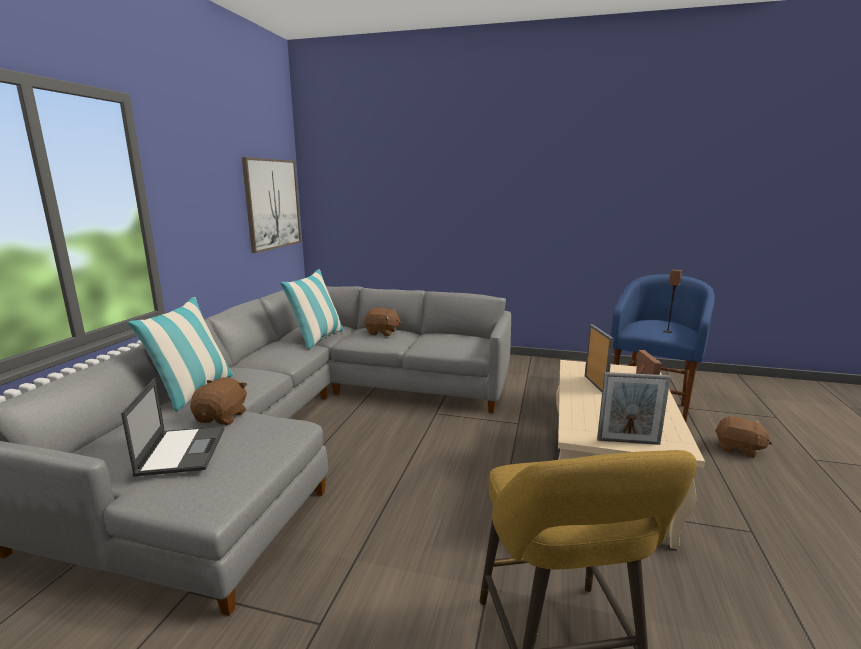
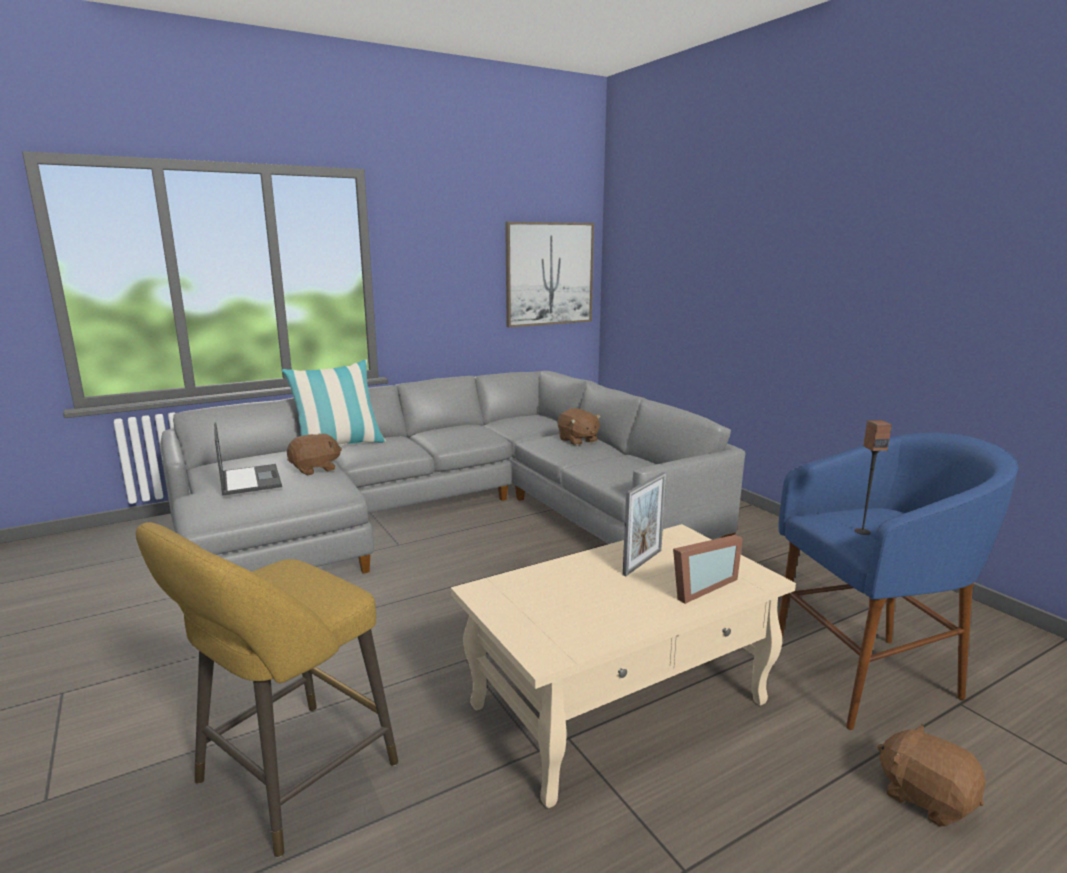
camera: 45 degrees right, 0 degrees up
laptop [121,378,224,477] -> laptop turned 60 degrees counterclockwise [214,422,282,496]
pillow [280,269,344,349] -> none
picture frame [597,372,671,445] -> none
brown plush toy [715,416,772,458] -> brown plush toy turned 150 degrees clockwise [877,724,986,826]

